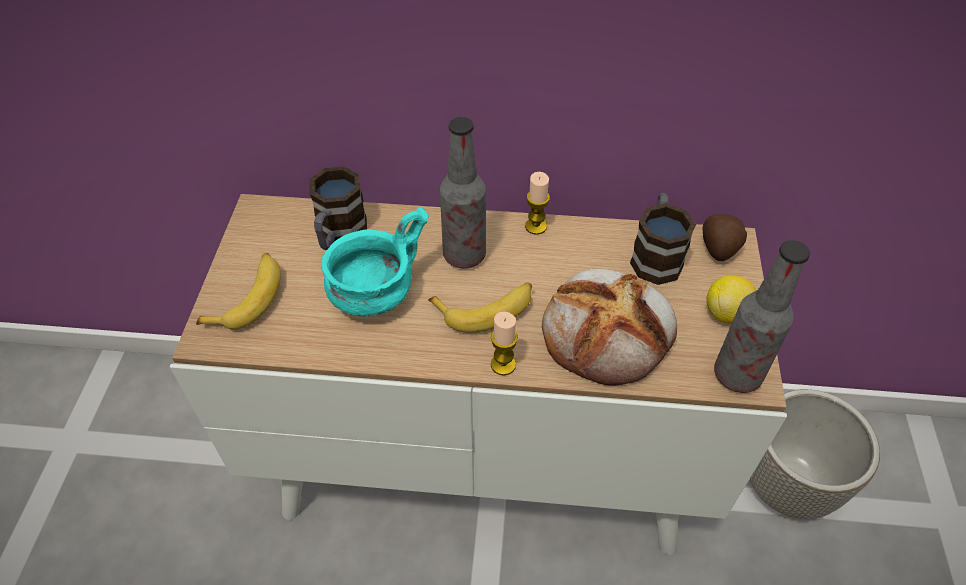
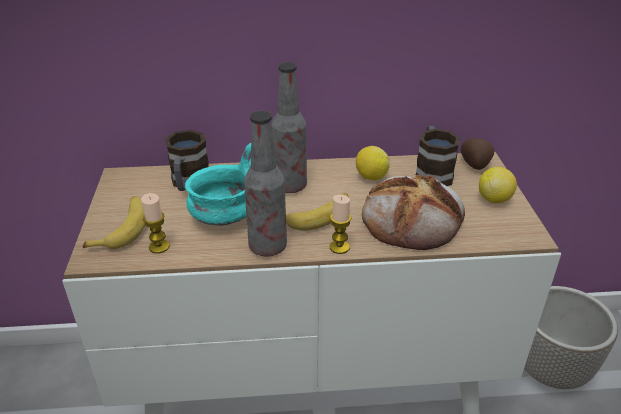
camera: 10 degrees left, 15 degrees down
candle [525,172,550,235] -> candle moved to [141,193,170,253]
bottle [714,240,810,393] -> bottle moved to [244,111,287,257]
none -> lemon [356,146,390,180]

